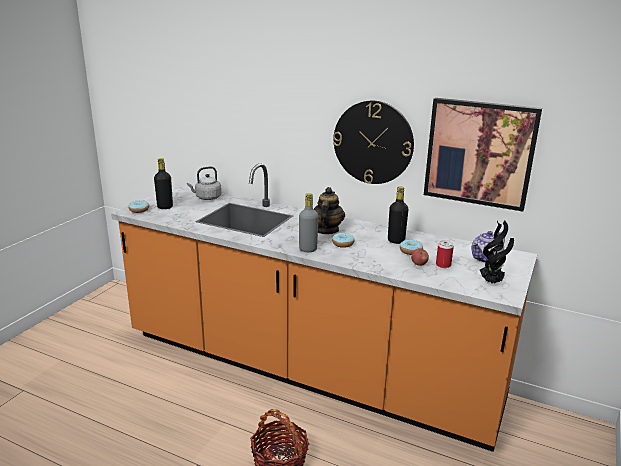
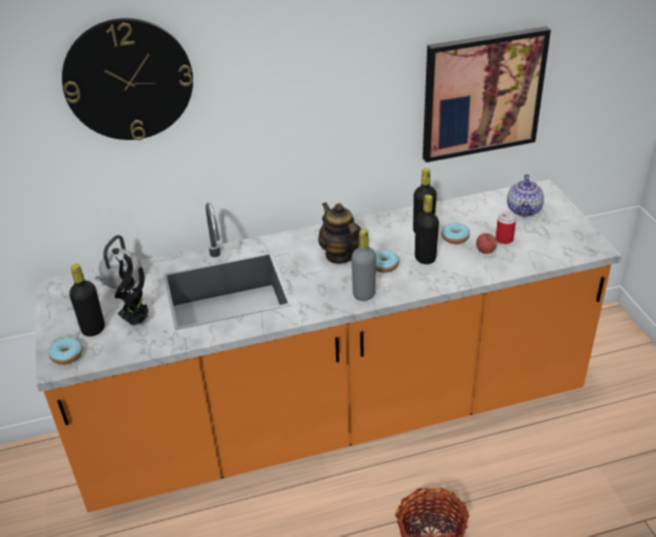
camera: 40 degrees left, 15 degrees up
wall clock [333,101,414,184] -> wall clock moved to [62,18,193,140]
potted plant [480,221,514,284] -> potted plant moved to [115,254,149,326]
none -> black bottle [415,194,439,264]

